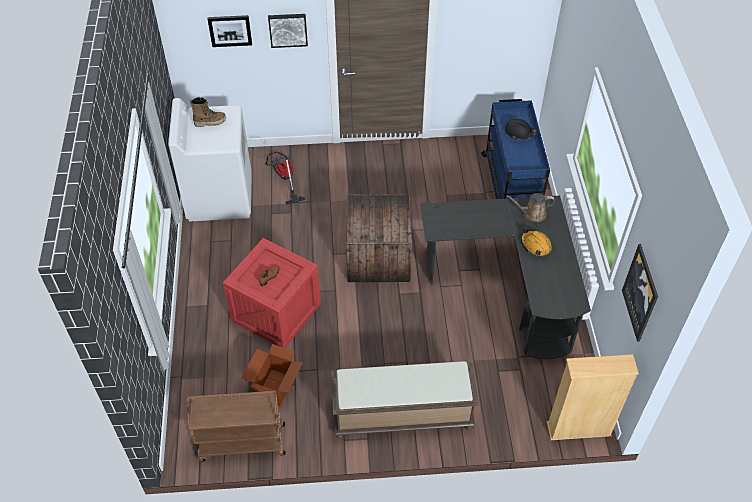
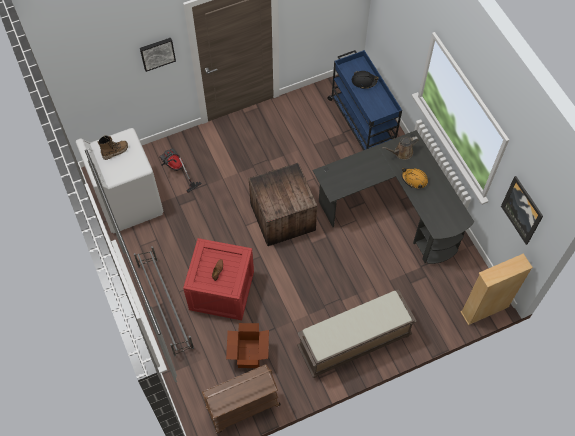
camera: 20 degrees left, 10 degrees up
picture [208,15,252,47] -> none
none -> grey shoe rack [134,246,194,357]

